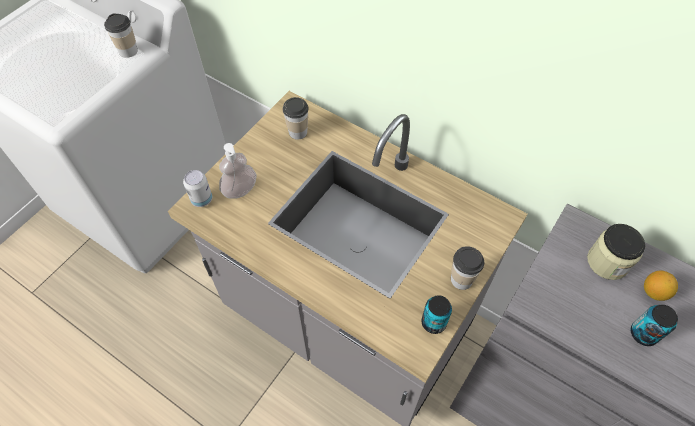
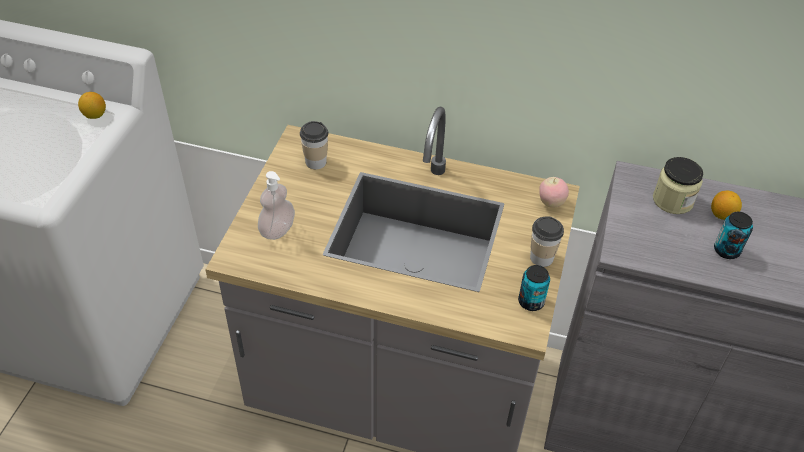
camera: 20 degrees left, 10 degrees down
cup [104,14,138,58] -> lemon [78,92,106,119]
can [183,170,212,207] -> none
none -> apple [539,177,569,208]

